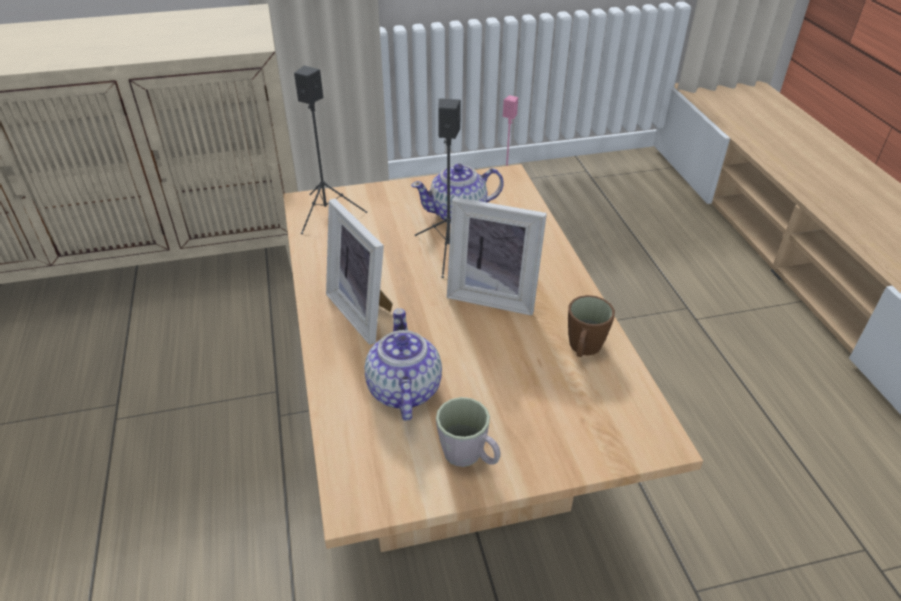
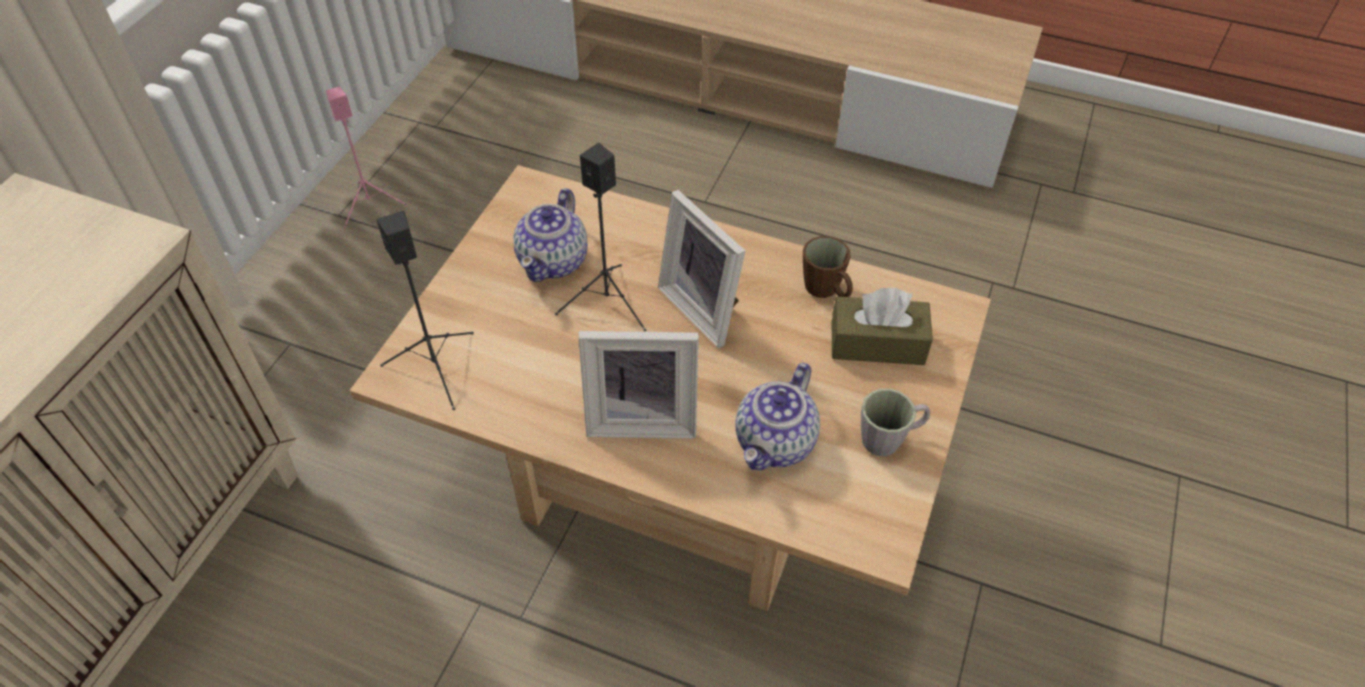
camera: 55 degrees left, 10 degrees up
teapot [365,308,442,421] -> teapot turned 90 degrees counterclockwise [735,363,820,470]
picture frame [447,197,547,316] -> picture frame turned 90 degrees clockwise [658,190,745,348]
none -> brown tissue box [832,288,933,365]

